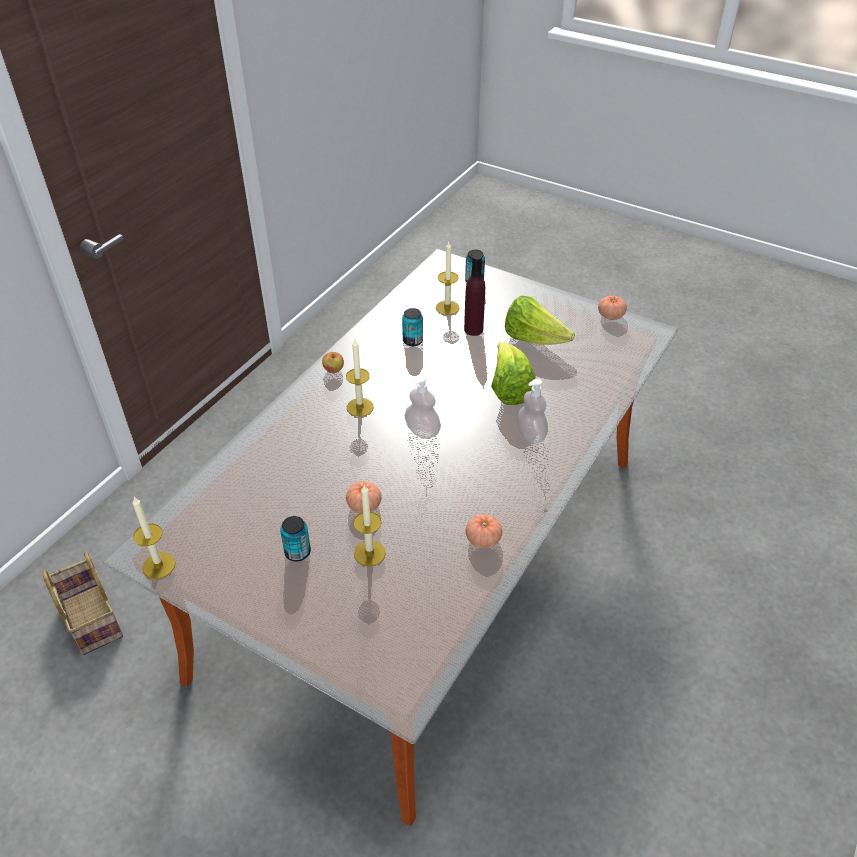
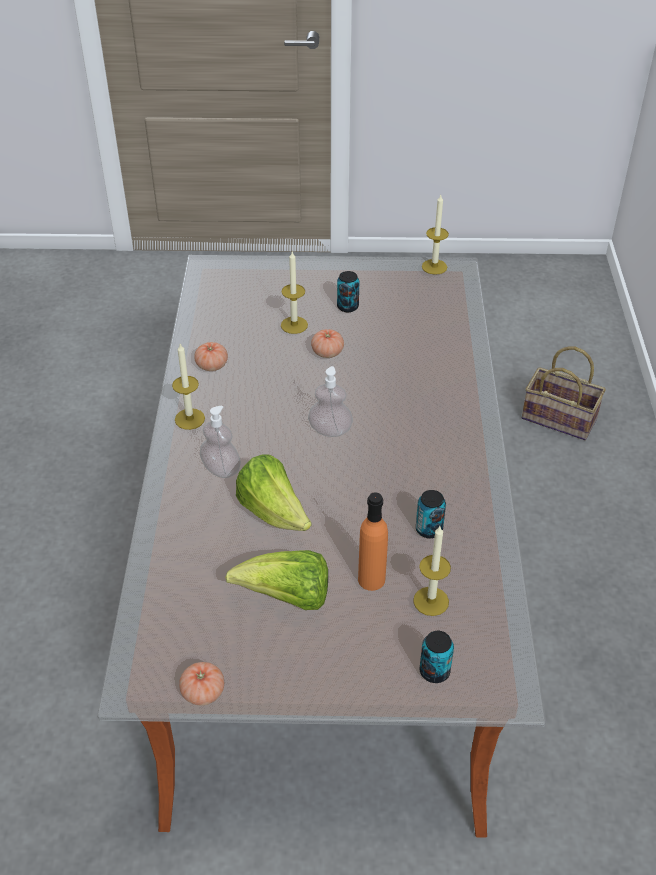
camera: 150 degrees right, 0 degrees up
apple [322,352,344,373] -> none
candle [346,339,374,417] -> candle moved to [172,344,205,430]
purple bottle [464,254,485,336] -> orange bottle [358,492,388,591]

